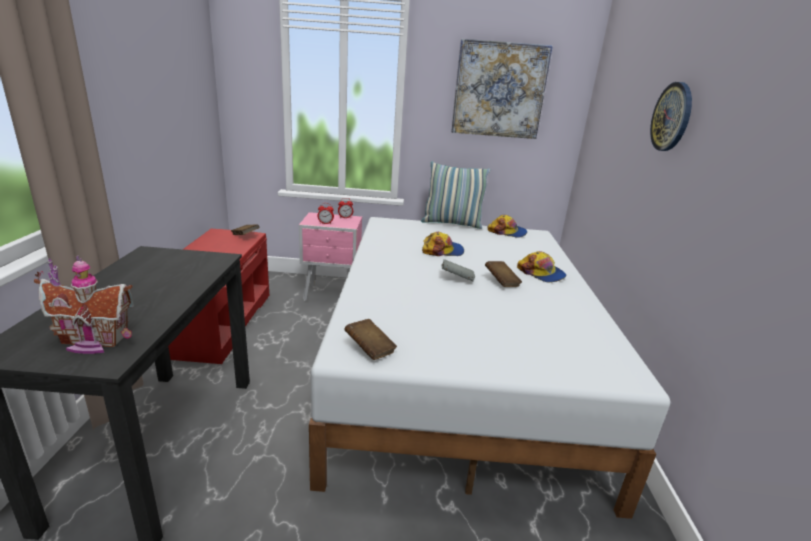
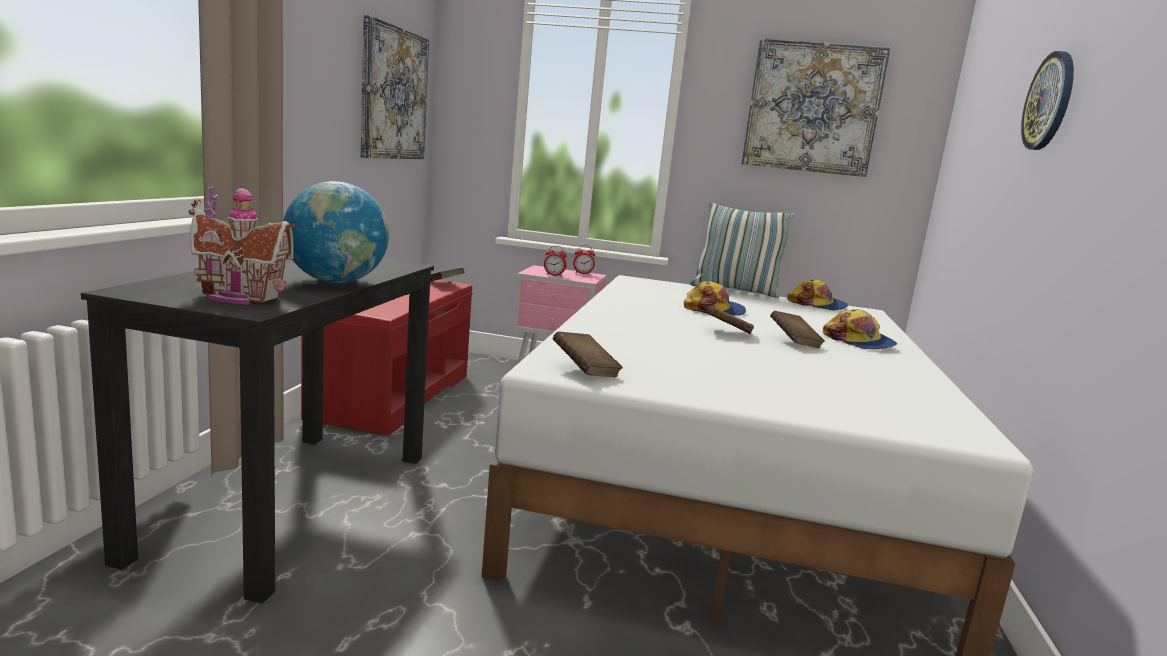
camera: 10 degrees right, 10 degrees down
grey book [441,259,475,281] -> brown book [706,305,754,334]
none -> globe [283,181,389,283]
none -> picture [360,15,429,159]

